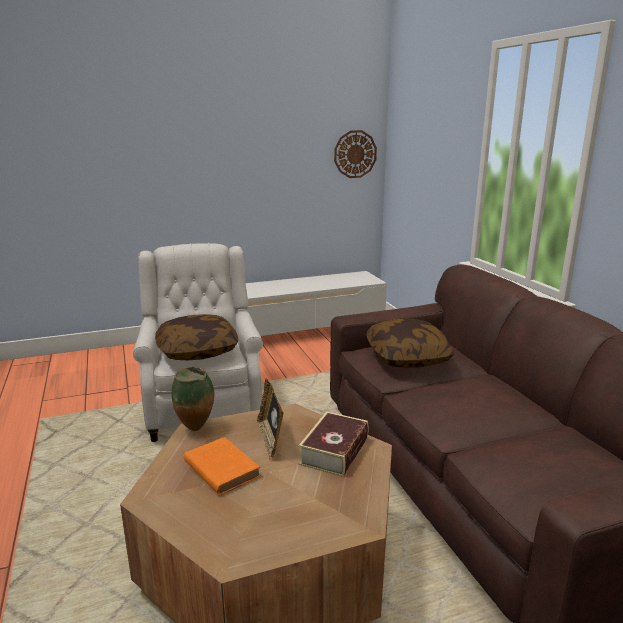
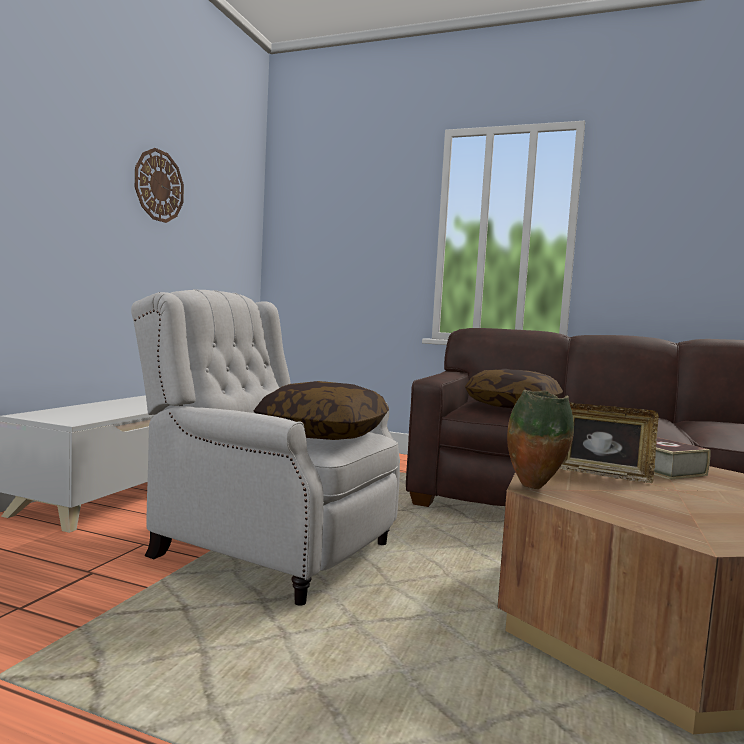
camera: 50 degrees left, 15 degrees down
orange book [184,437,261,496] -> none
wall clock [334,130,377,178] -> wall clock moved to [135,148,184,223]

